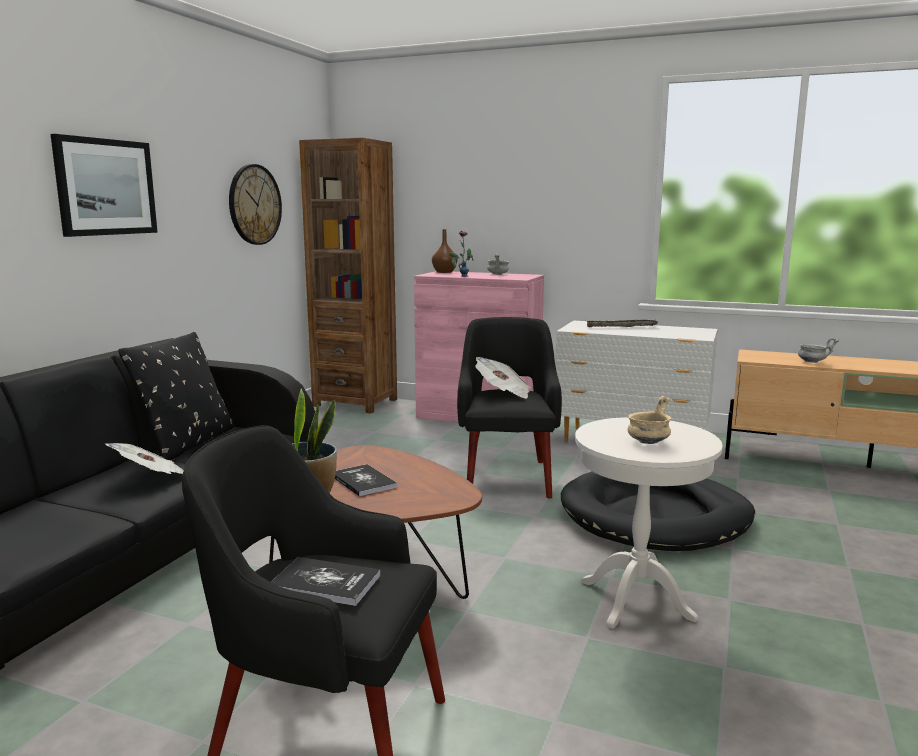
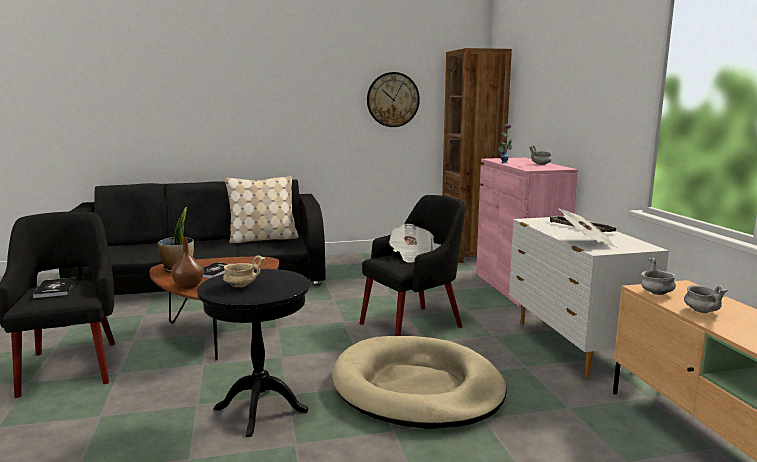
camera: 55 degrees right, 0 degrees up
picture [50,134,158,237] -> none
newspaper [105,443,184,474] -> newspaper moved to [559,209,617,248]
black pillow [118,332,234,460] -> beige pillow [225,176,298,243]
brown vase [432,229,458,273] -> brown vase moved to [171,237,204,289]
black dog bed [561,472,755,551] -> beige dog bed [332,336,507,429]
white side table [575,417,723,629] -> black side table [197,269,309,437]
none -> grey bowl [641,257,676,295]

